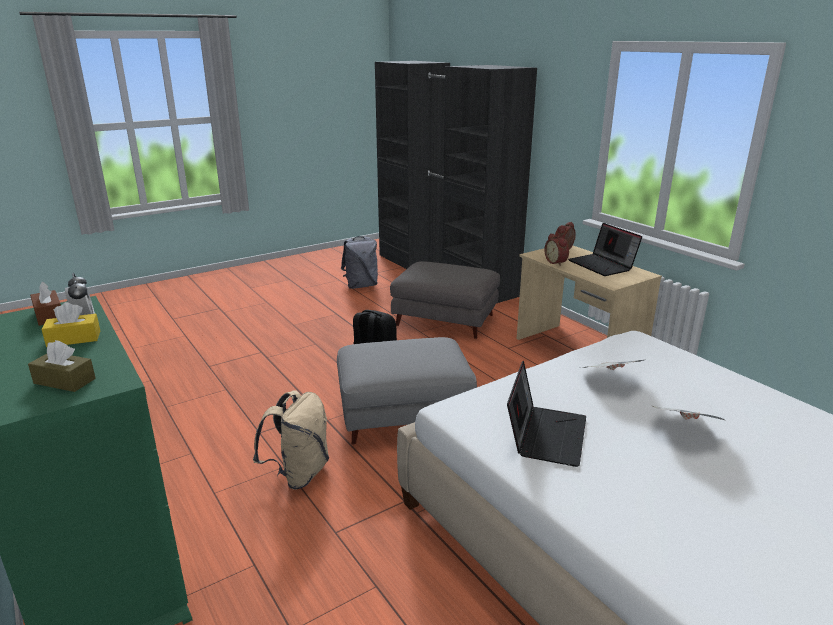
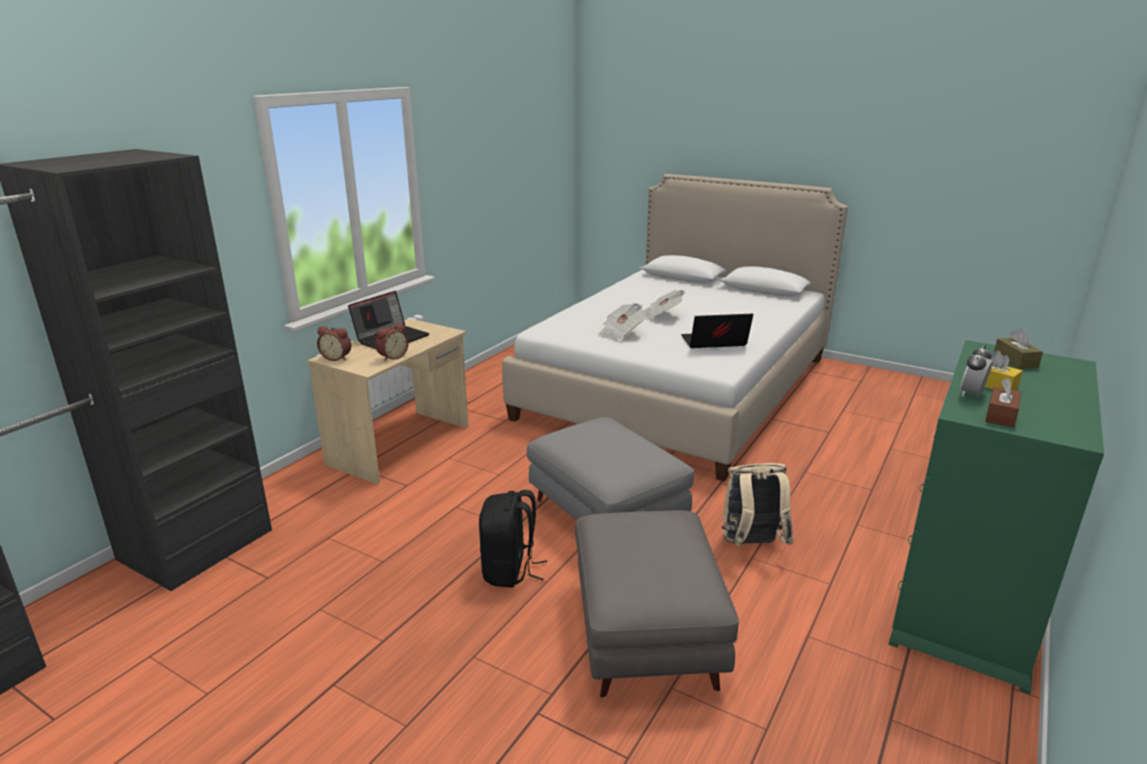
camera: 115 degrees left, 0 degrees up
grey backpack [341,236,378,289] -> none
grey ottoman [390,261,500,339] -> grey ottoman moved to [575,510,739,697]

